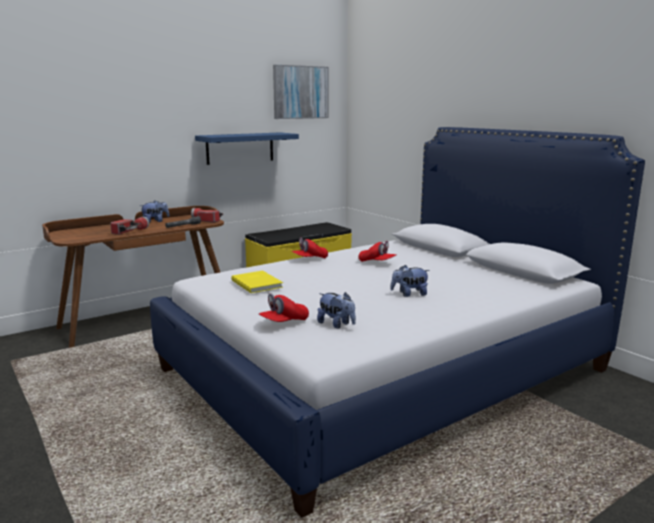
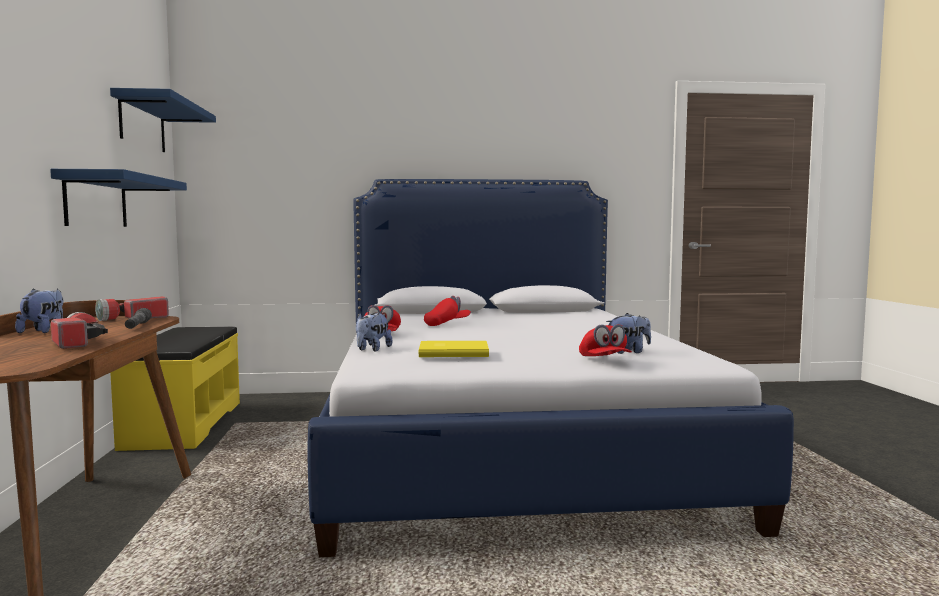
camera: 60 degrees left, 10 degrees down
picture [273,65,329,119] -> blue shelf [110,88,216,152]
plush toy [390,265,430,297] -> plush toy moved to [356,313,393,352]

